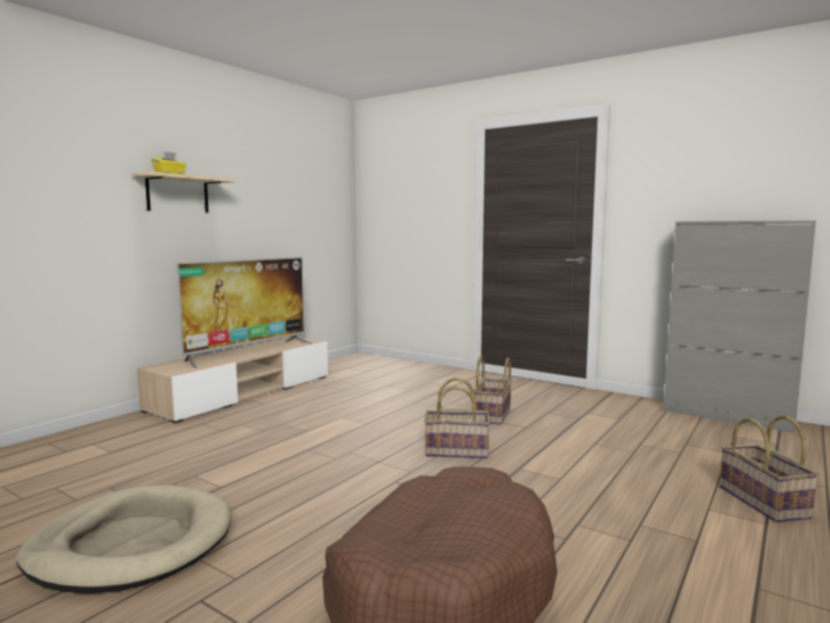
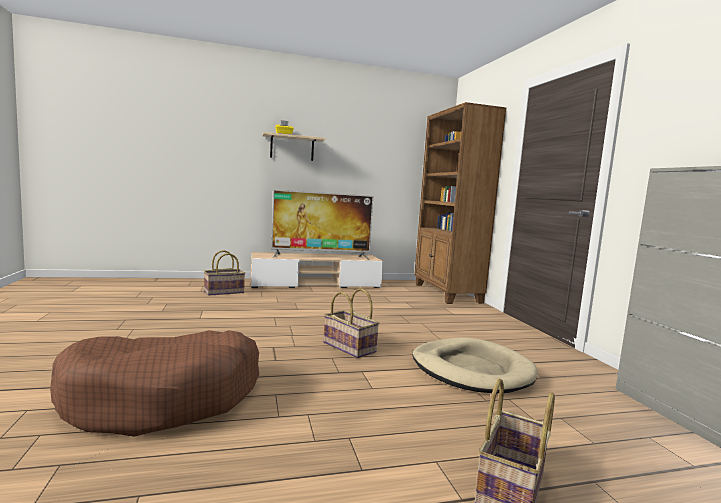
camera: 40 degrees right, 0 degrees up
beige dog bed [16,485,231,594] -> beige dog bed moved to [413,338,538,393]
basket [474,356,512,425] -> basket moved to [204,250,245,296]
none -> brown bookcase [414,102,507,304]

